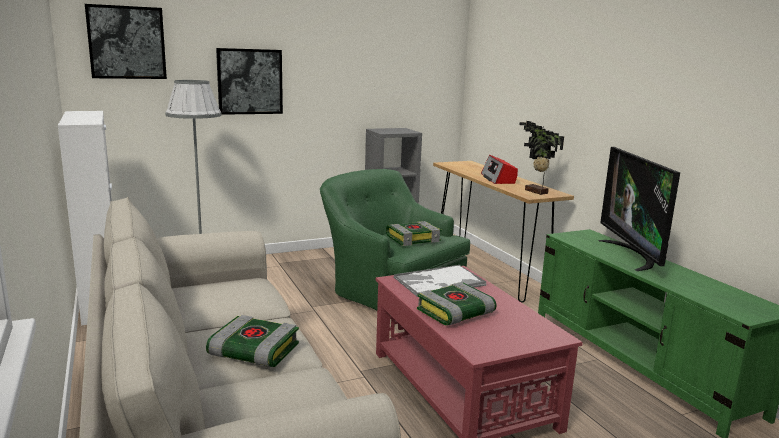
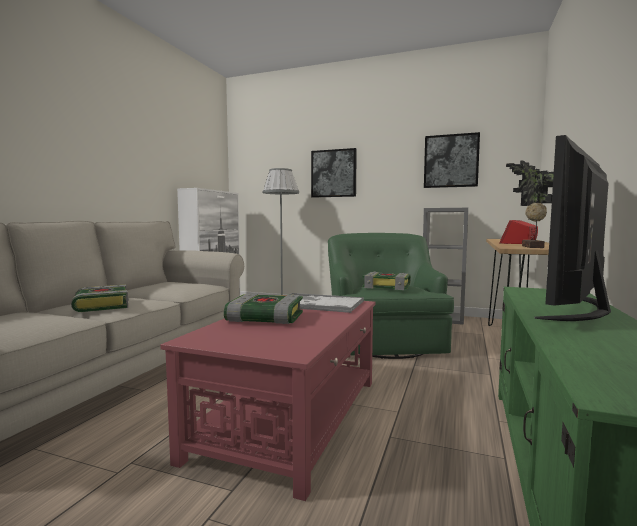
camera: 45 degrees right, 10 degrees down
picture [85,4,167,79] -> picture moved to [424,132,480,188]

